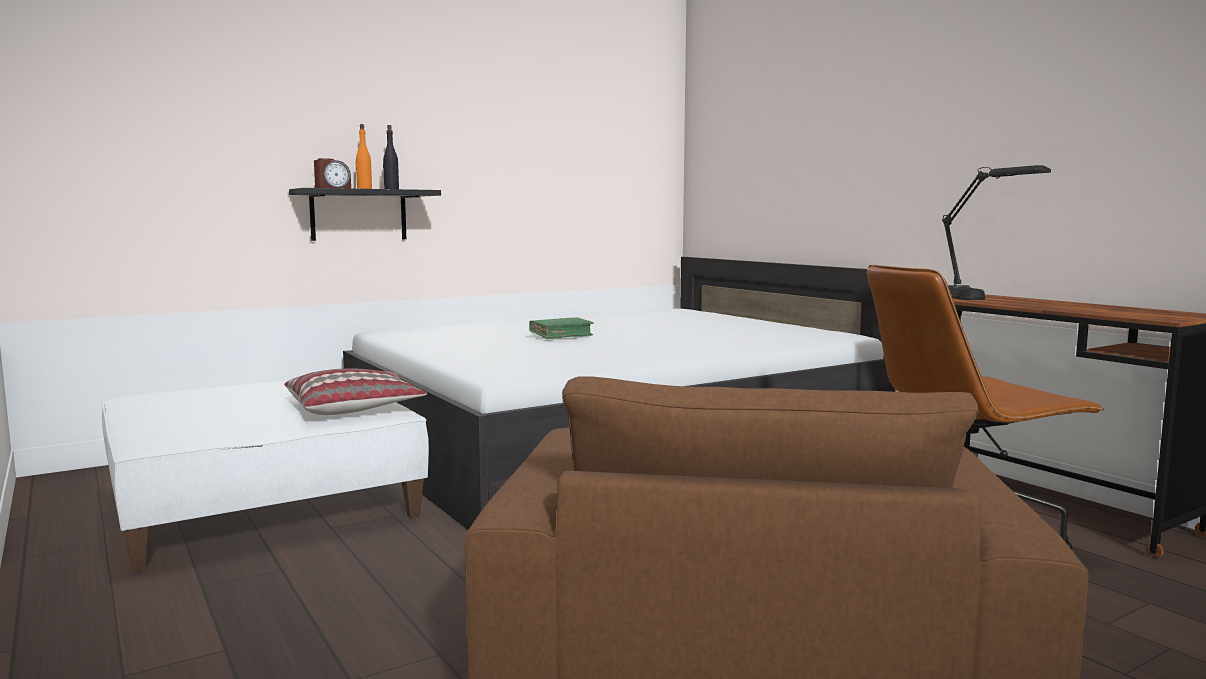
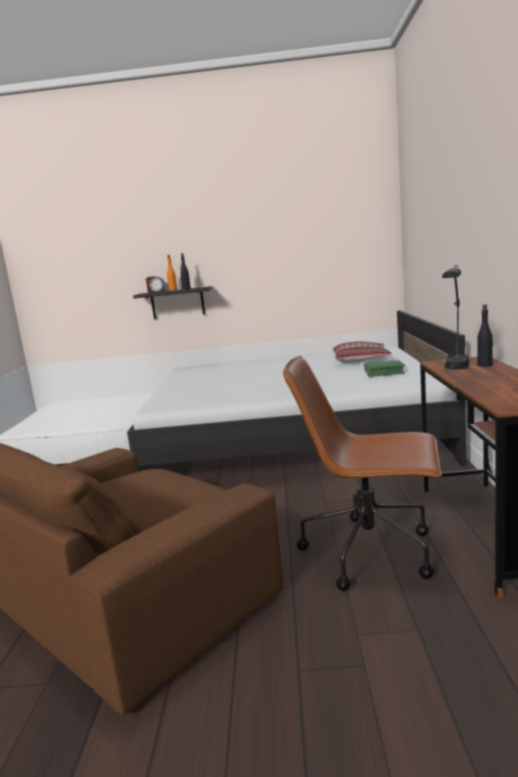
camera: 35 degrees right, 5 degrees up
pillow [284,368,427,415] -> pillow moved to [332,341,392,362]
green book [529,317,594,339] -> green book moved to [364,360,405,377]
none -> black bottle [477,304,493,367]

